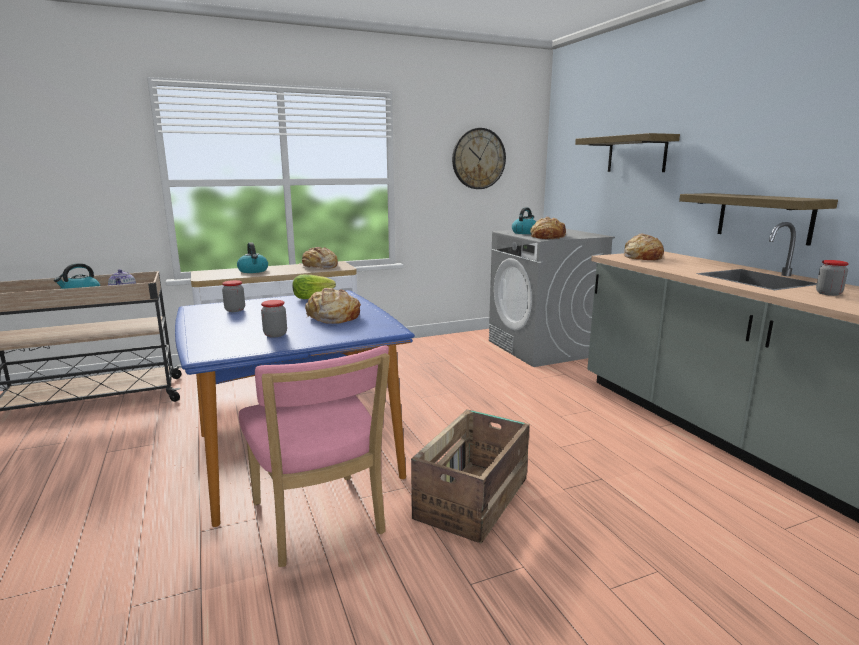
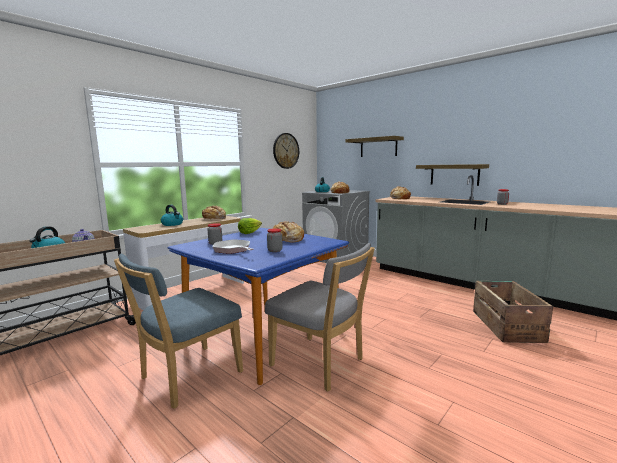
camera: 25 degrees left, 5 degrees down
pink chair [239,345,390,567] -> grey chair [265,243,375,392]
crate [411,409,530,544] -> crate moved to [473,281,553,343]
none -> blue chair [114,254,243,409]
none -> frying pan [213,239,254,254]

